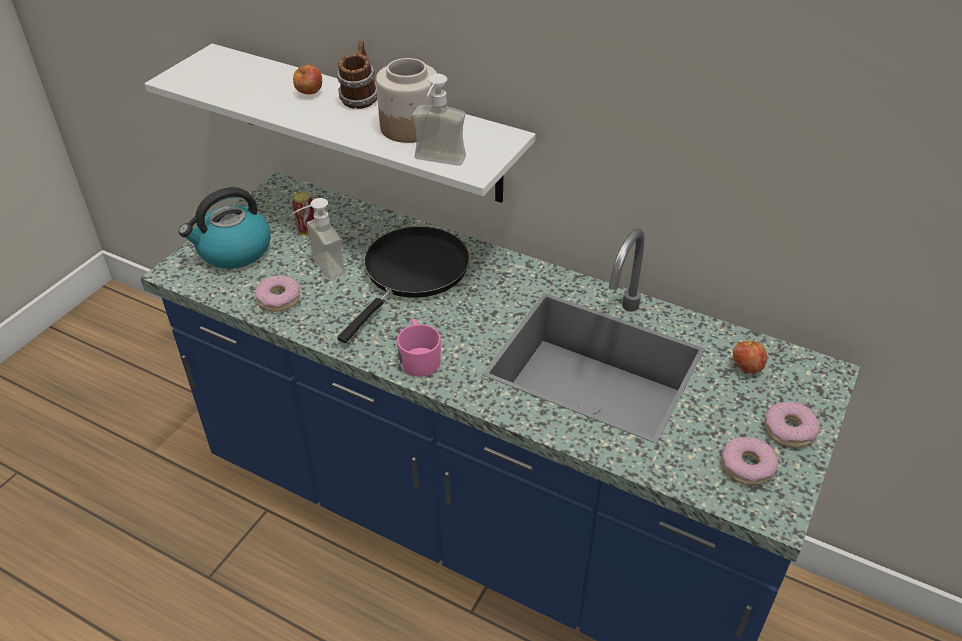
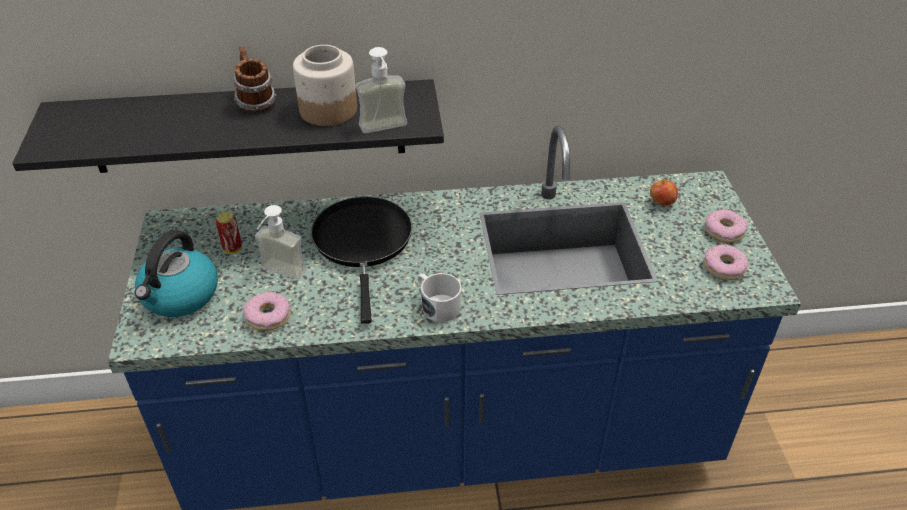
camera: 35 degrees left, 0 degrees up
white shelf [145,44,536,203] -> black shelf [12,79,444,173]
apple [293,65,322,95] -> none
pink mug [397,319,441,377] -> white mug [418,273,462,322]

